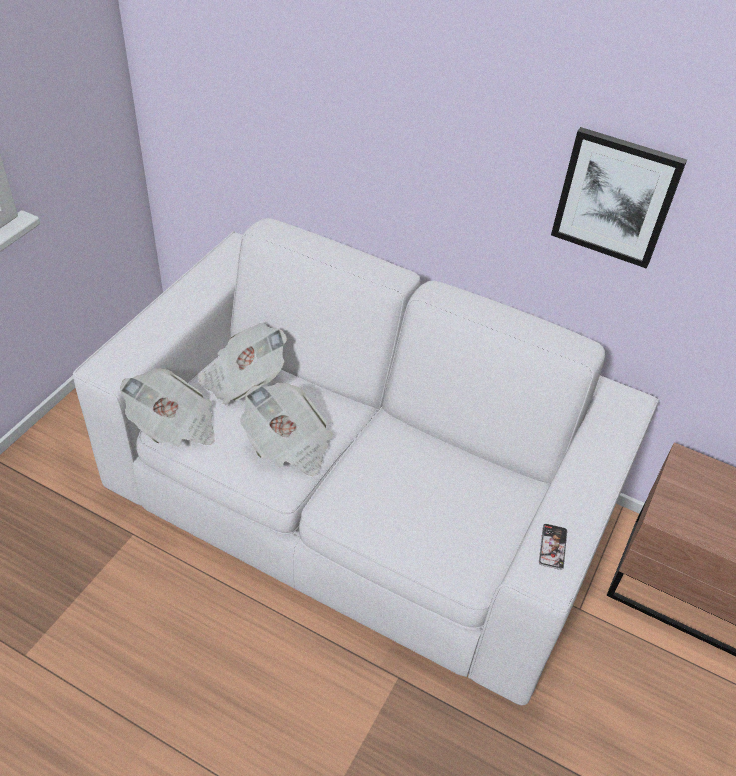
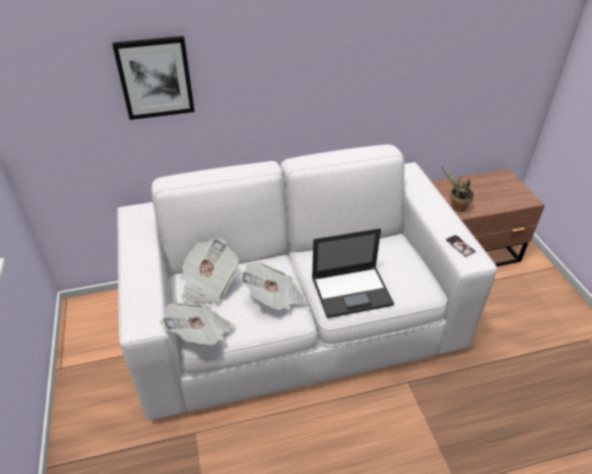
camera: 40 degrees left, 5 degrees down
picture [551,127,687,269] -> picture moved to [112,36,195,120]
none -> laptop [312,228,394,318]
none -> potted plant [442,166,474,212]

